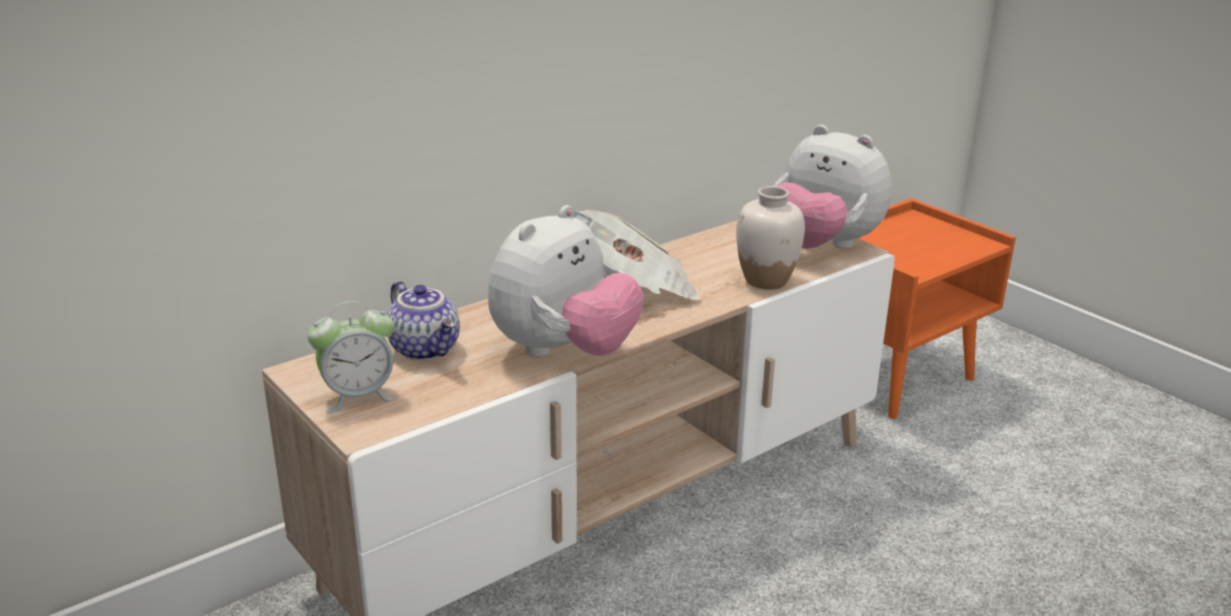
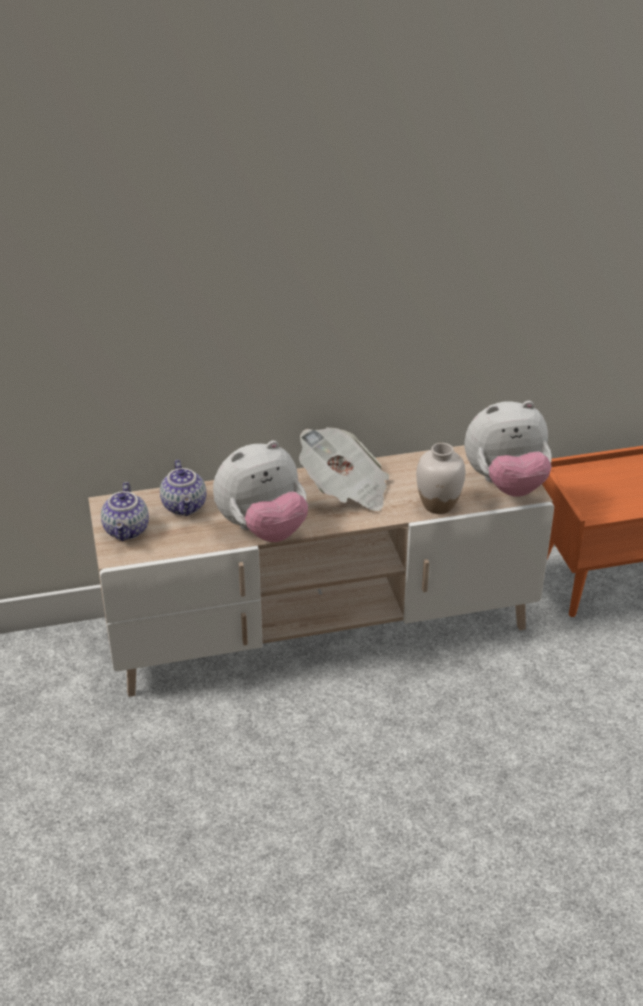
camera: 25 degrees right, 10 degrees up
alarm clock [307,301,397,413] -> teapot [101,482,149,541]
plush toy [773,125,892,249] -> plush toy turned 75 degrees counterclockwise [465,401,552,497]

